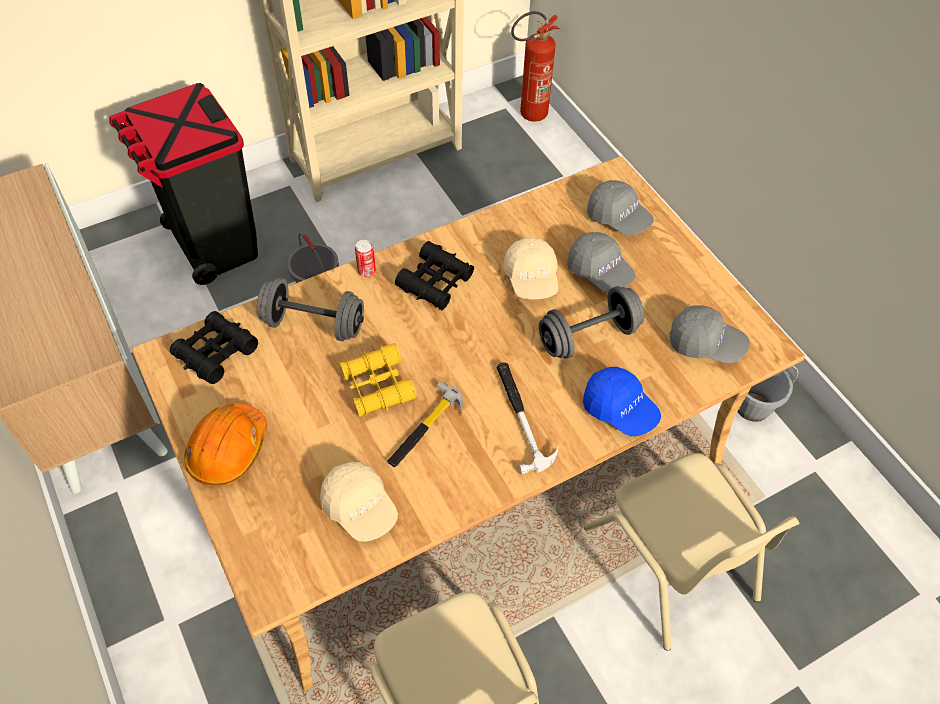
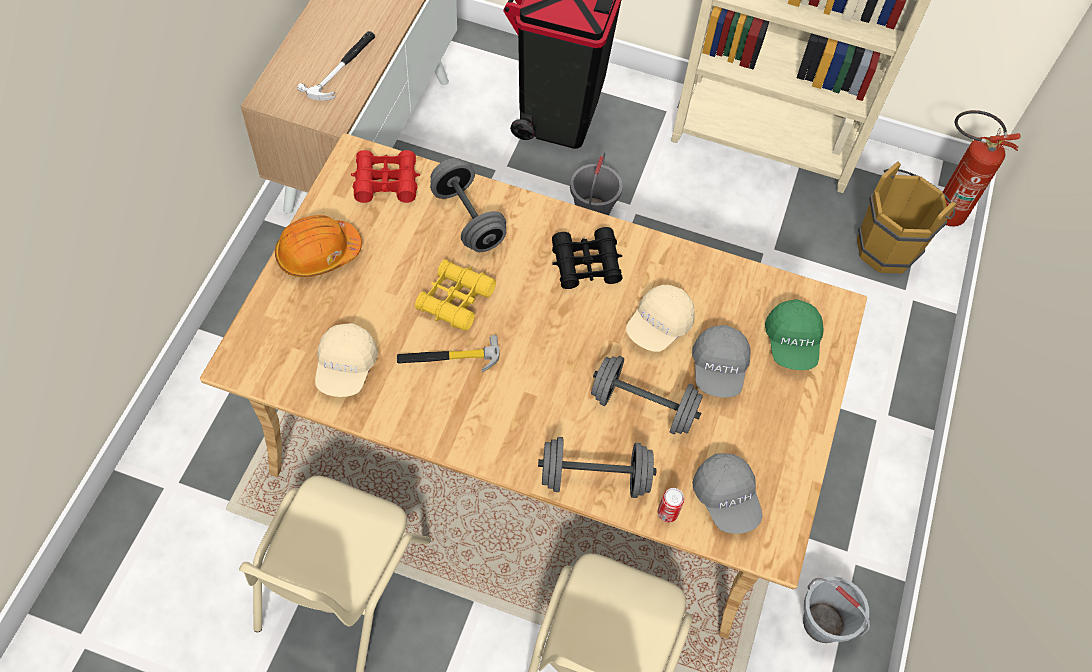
camera: 45 degrees right, 5 degrees up
black binoculars [170,311,258,384] -> red binoculars [351,150,420,203]
can [355,240,376,277] -> can moved to [658,488,684,522]
hammer [497,363,559,475] -> hammer moved to [297,31,375,101]
blue cap [583,367,661,436] -> grey dumbbell [538,437,656,498]
grey cap [587,180,654,236] -> green cap [765,299,824,370]
none -> brown bucket [857,161,957,273]

